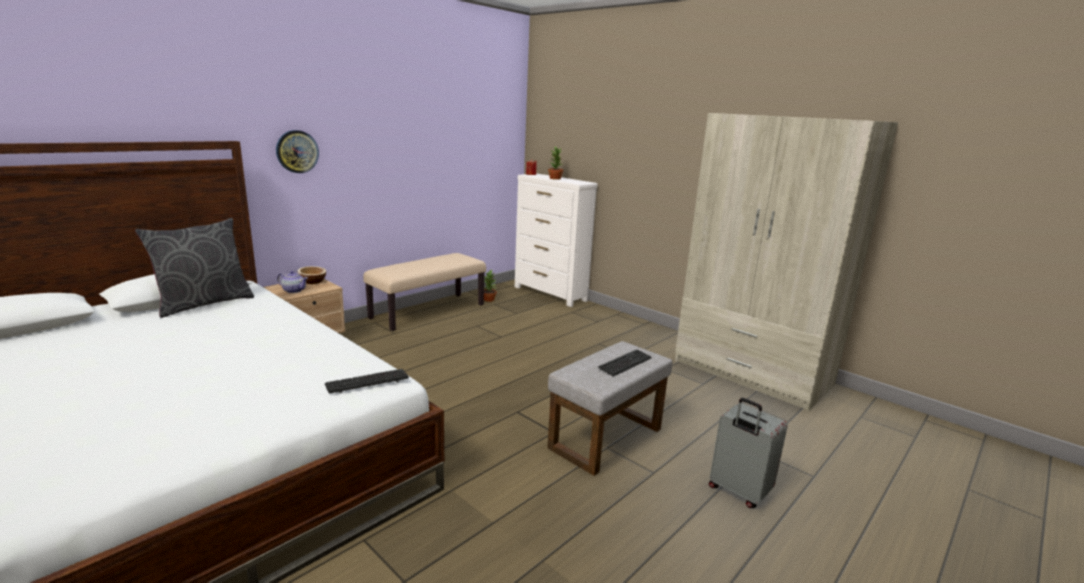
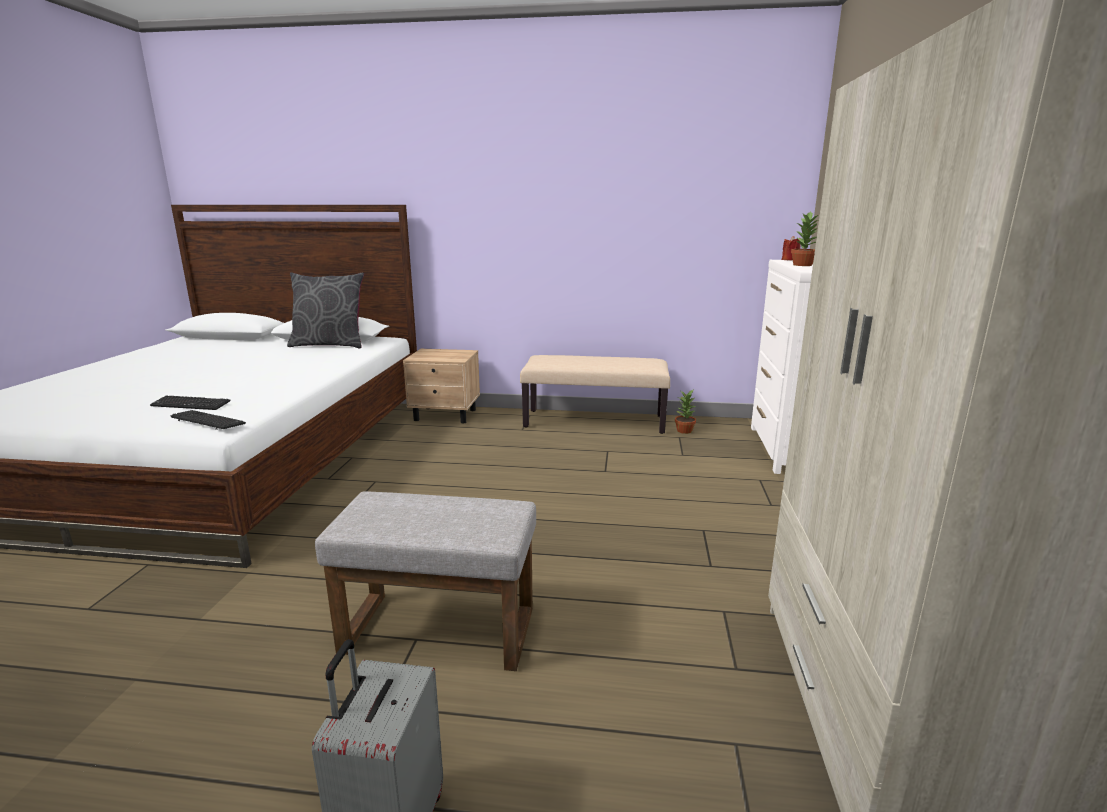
camera: 55 degrees right, 0 degrees up
wall clock [276,130,319,173] -> none
teapot [277,271,308,293] -> none
bowl [298,266,326,284] -> none
keyboard [598,349,652,376] -> keyboard moved to [150,395,230,410]

